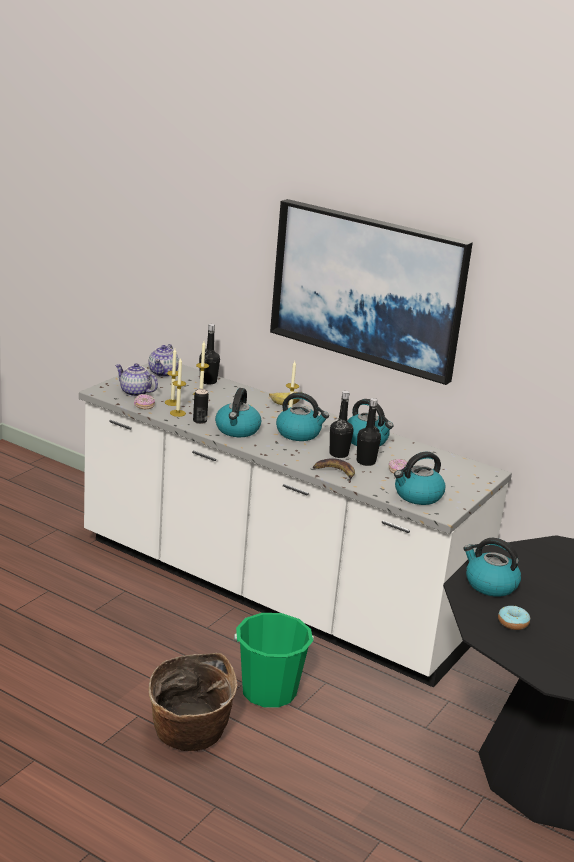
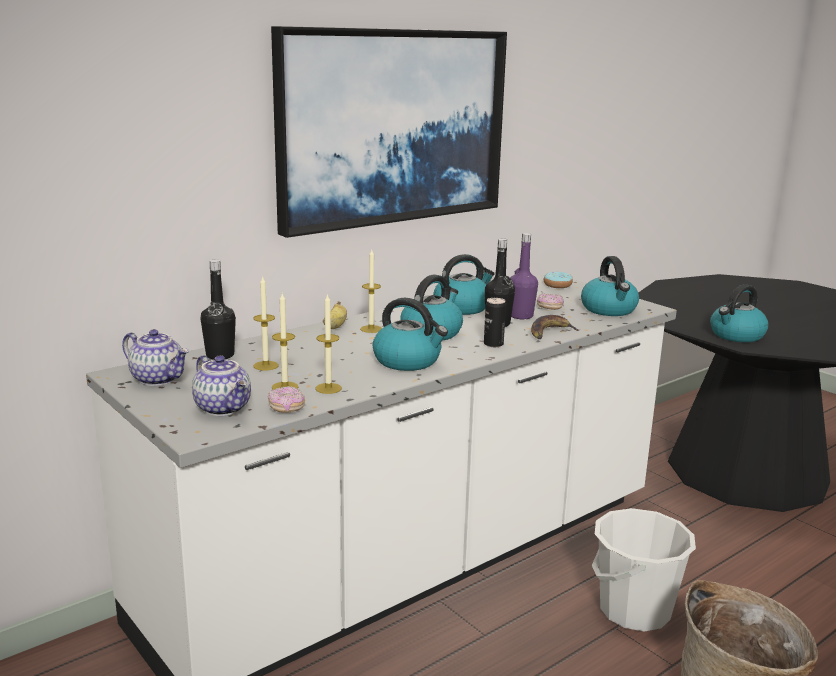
camera: 70 degrees left, 5 degrees down
teapot [115,363,158,397] -> teapot turned 90 degrees counterclockwise [192,355,251,416]
can [193,389,209,424] -> can moved to [484,298,506,347]
green bucket [234,613,314,708] -> white bucket [592,508,696,631]
black bottle [357,398,381,466] -> purple bottle [510,233,538,319]
donut [498,606,530,630] -> donut moved to [544,271,573,288]

